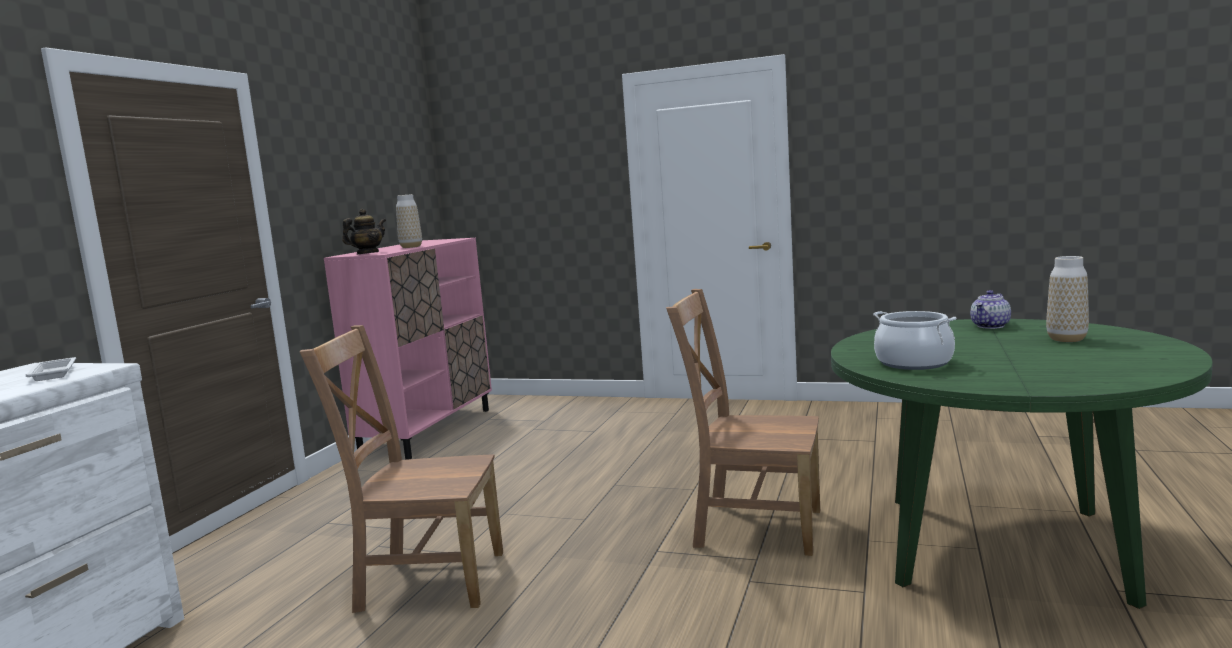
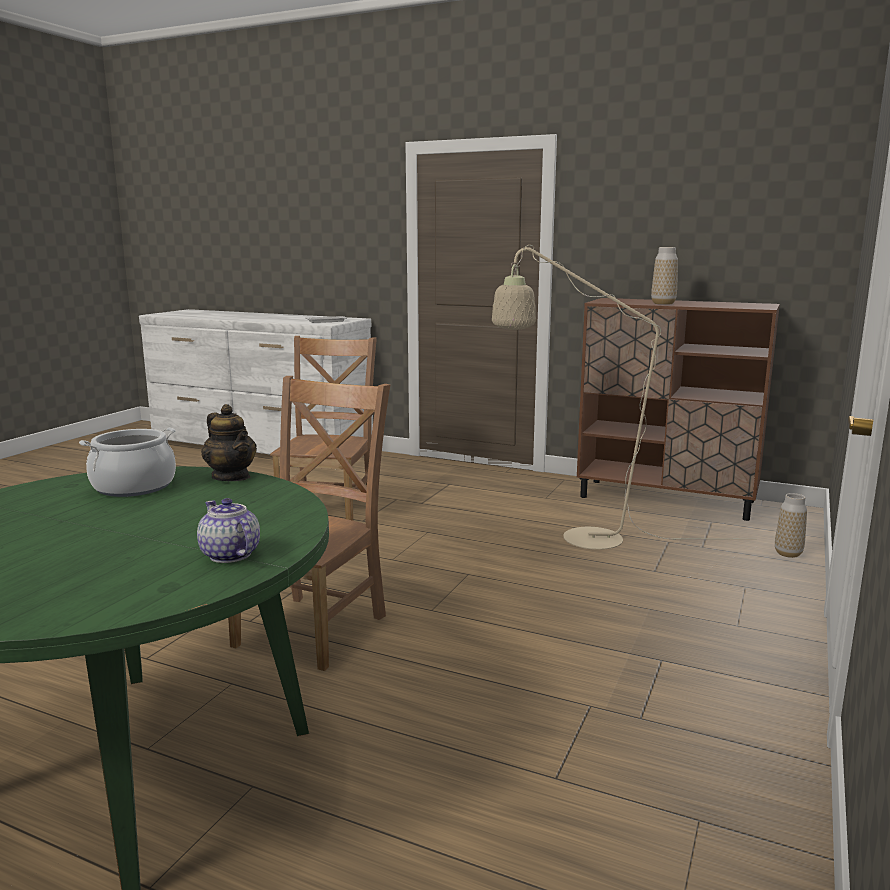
camera: 95 degrees right, 5 degrees up
pink cabinet [324,238,492,460] -> brown cabinet [577,298,780,521]
teapot [342,209,386,255] -> teapot moved to [201,404,257,481]
vase [1046,256,1089,342] -> vase moved to [775,493,807,558]
none -> beige floor lamp [492,245,708,550]

